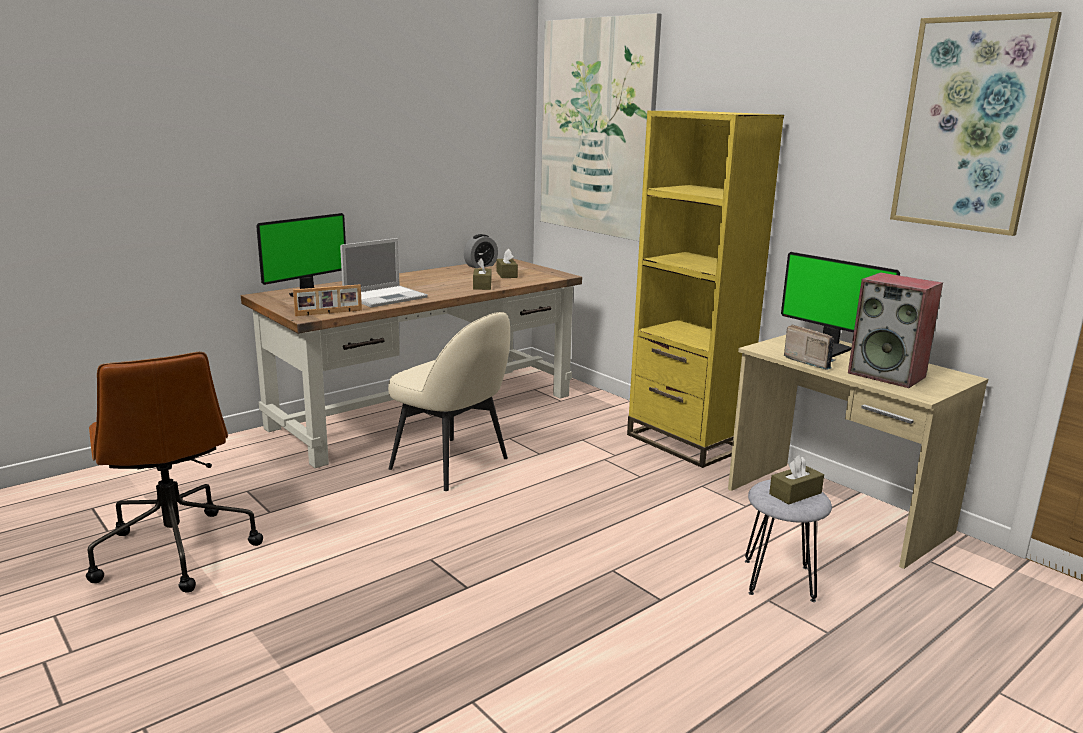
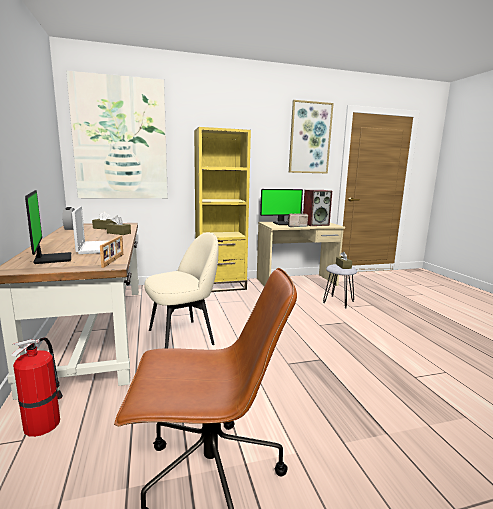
camera: 65 degrees left, 5 degrees down
none -> fire extinguisher [11,337,63,437]

